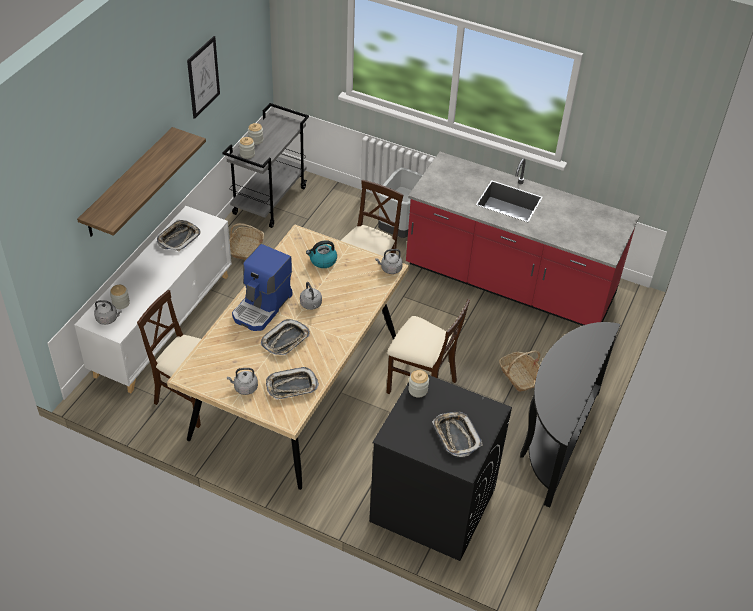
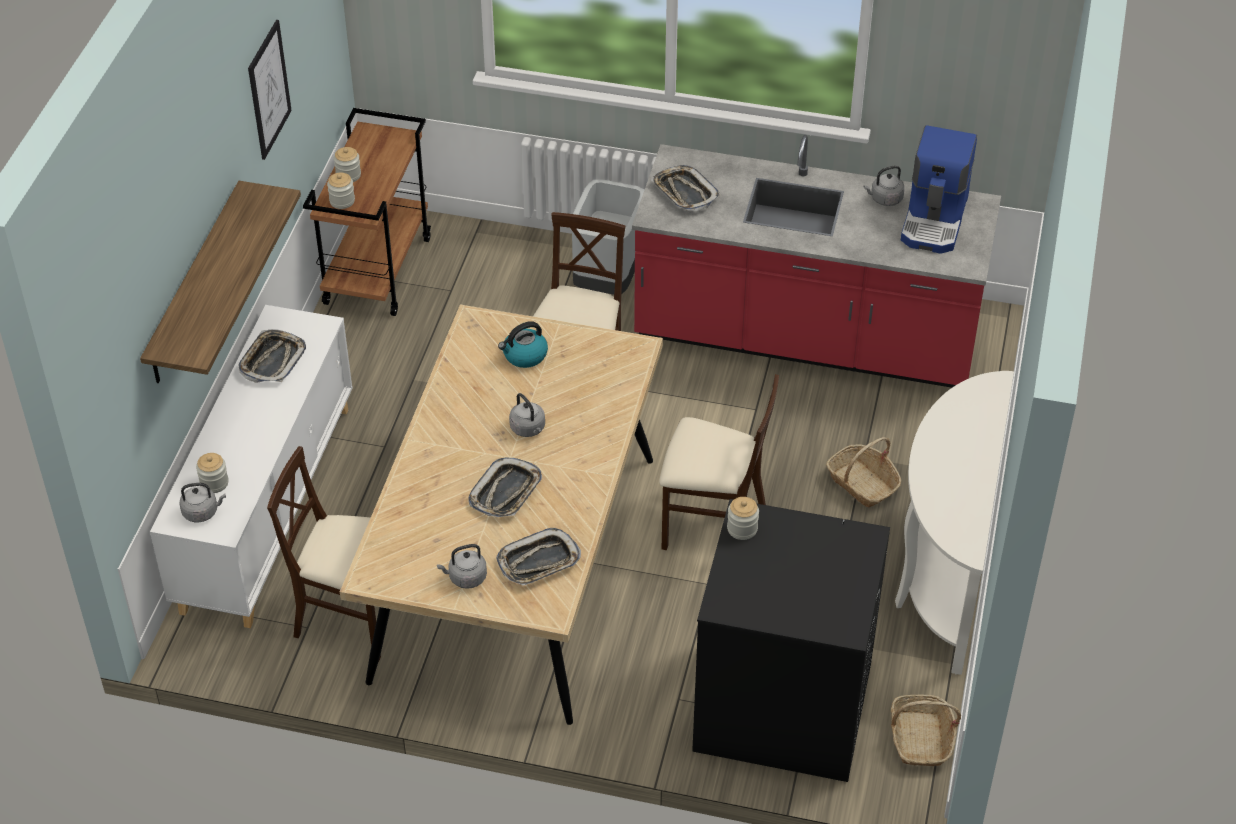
camera: 10 degrees left, 0 degrees up
grey cart [223,103,309,228] -> brown cart [303,108,431,316]
basket [230,223,264,260] -> basket moved to [891,695,961,766]
coffee machine [232,244,292,331] -> coffee machine moved to [901,125,977,254]
grey kettle [375,249,403,274] -> grey kettle moved to [864,166,905,206]
tray [432,412,482,457] -> tray moved to [651,165,720,211]
black console table [520,322,621,507] -> white console table [895,371,1014,675]

